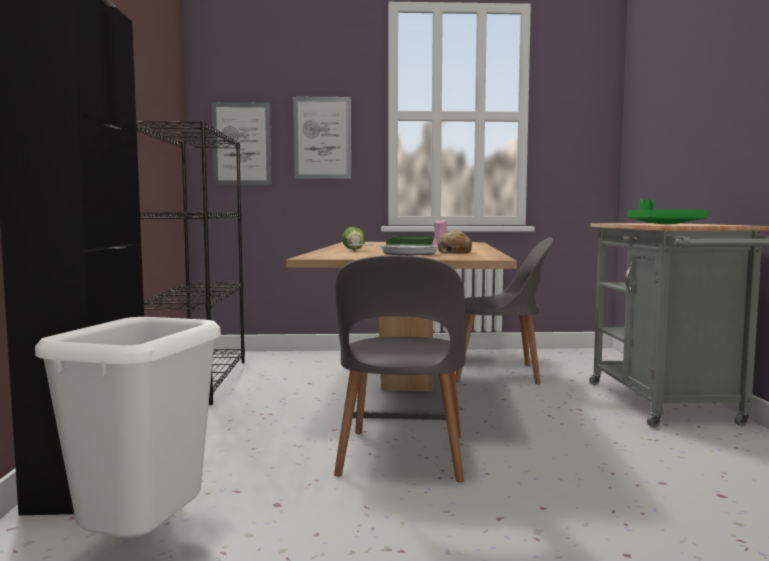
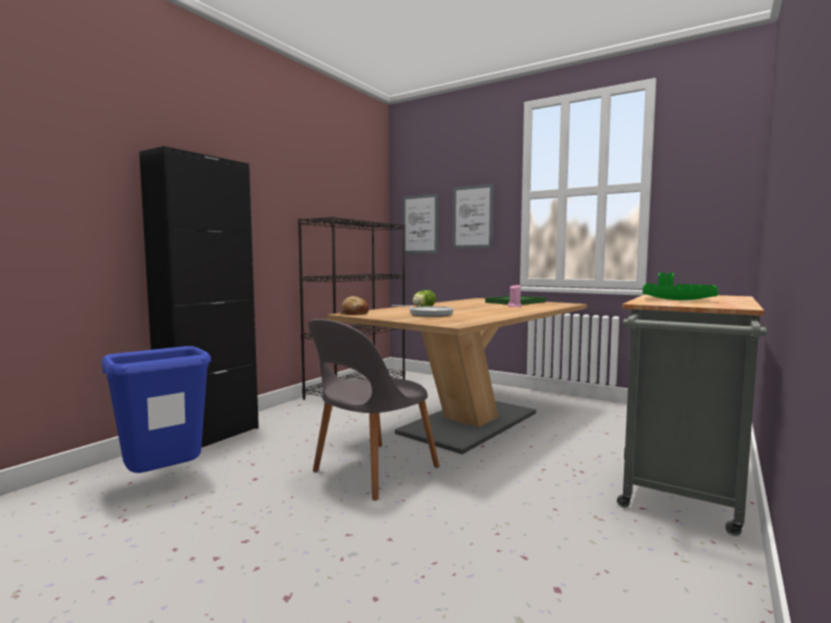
camera: 35 degrees right, 0 degrees up
white trash can [35,317,221,538] -> blue trash can [101,346,211,473]
bread [437,231,472,253] -> bread moved to [340,296,369,315]
grey chair [455,237,553,384] -> none

